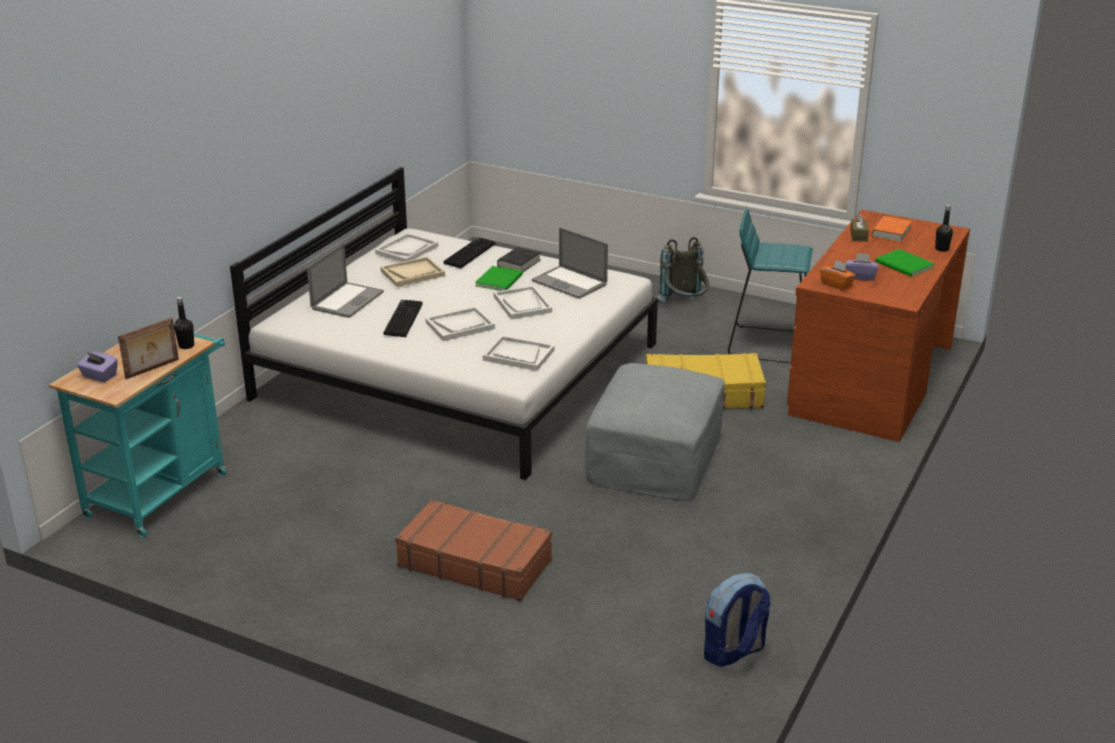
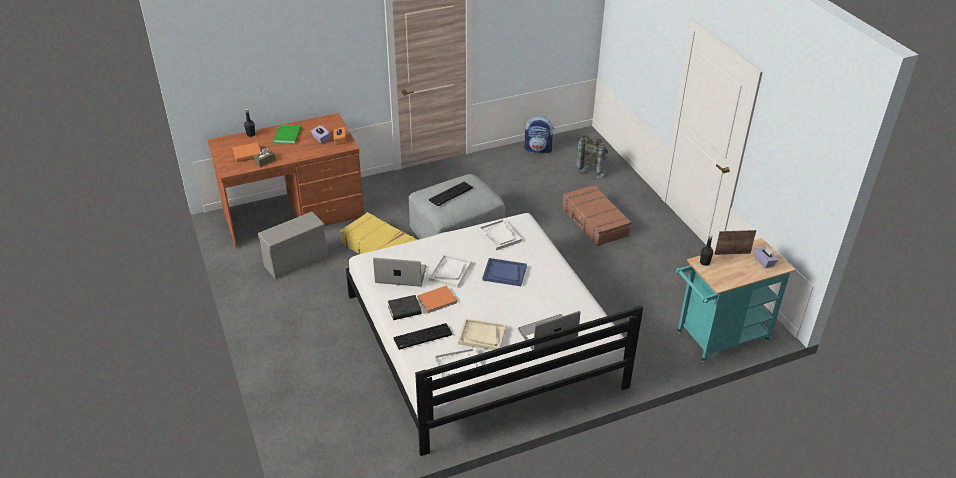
camera: 140 degrees left, 10 degrees up
keyboard [383,300,423,337] -> keyboard moved to [429,182,473,206]
white tray [425,307,495,341] -> blue tray [482,258,527,286]
green book [475,266,523,291] -> orange book [417,286,457,313]
laptop [532,227,608,299] -> laptop turned 75 degrees counterclockwise [373,258,426,287]
grey backpack [657,237,709,303] -> grey backpack moved to [576,135,609,178]
turquoise stool [728,208,813,363] -> grey storage box [258,212,328,279]

